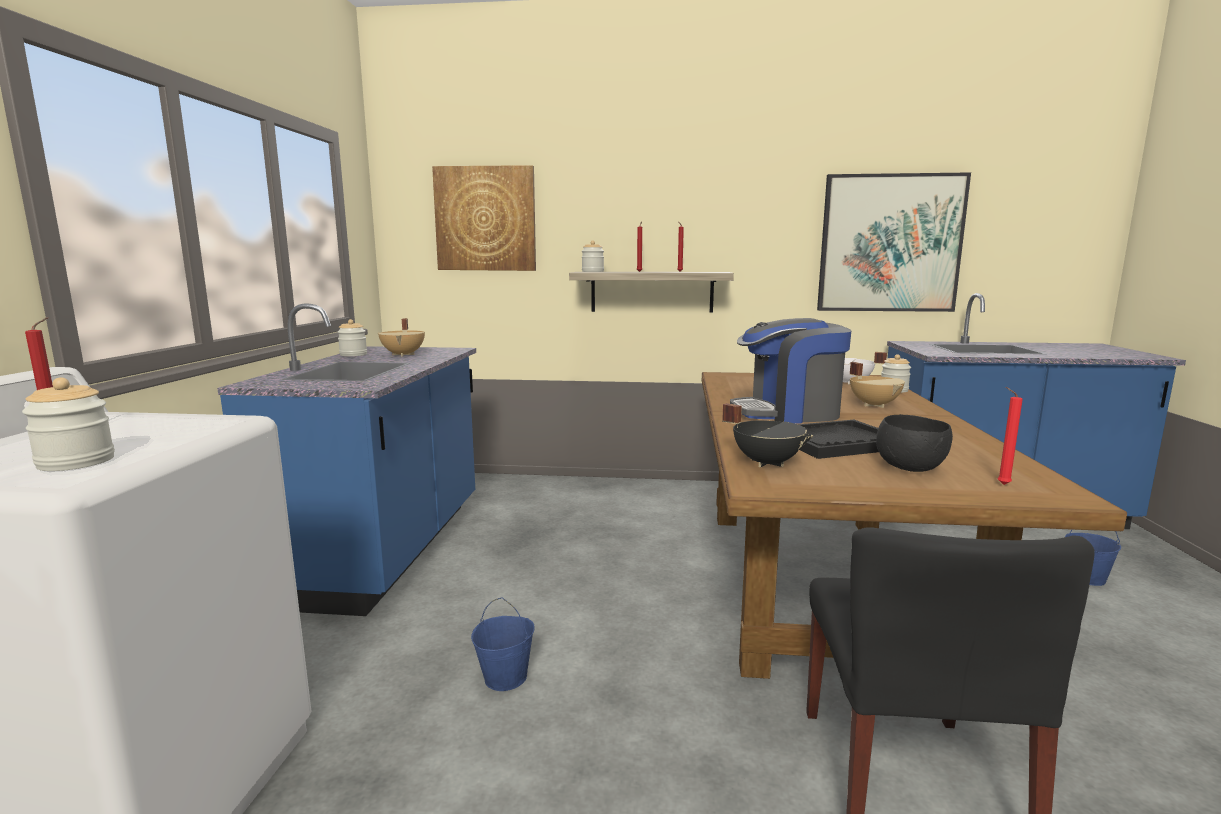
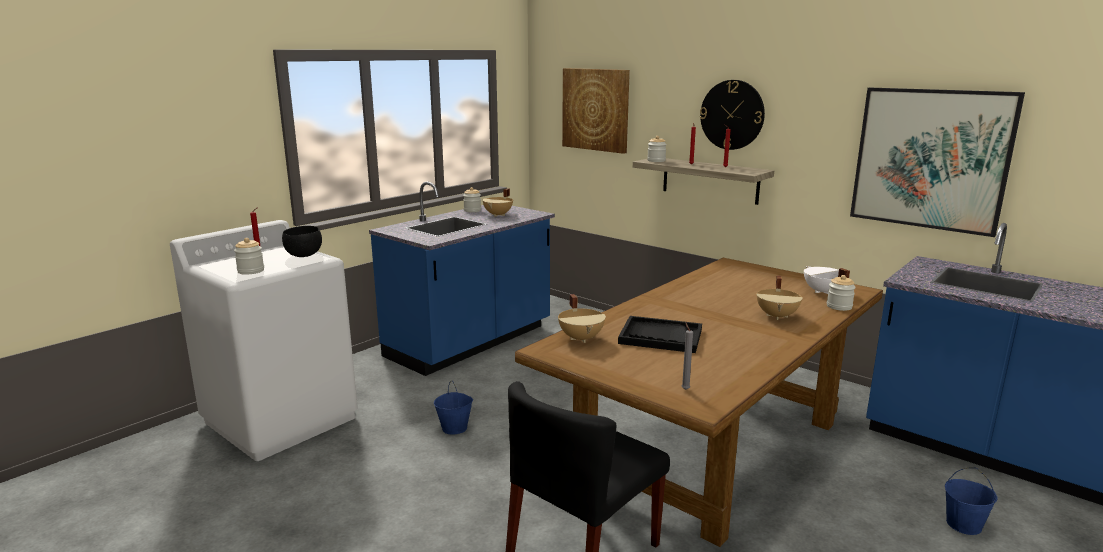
camera: 35 degrees right, 5 degrees up
black cooking pot [722,403,813,467] -> beige cooking pot [558,294,606,343]
coffee machine [730,318,852,424] -> none
black bowl [876,414,953,472] -> black bowl moved to [282,226,322,257]
red candle [998,387,1023,485] -> grey candle [682,322,693,390]
none -> wall clock [700,80,765,150]

